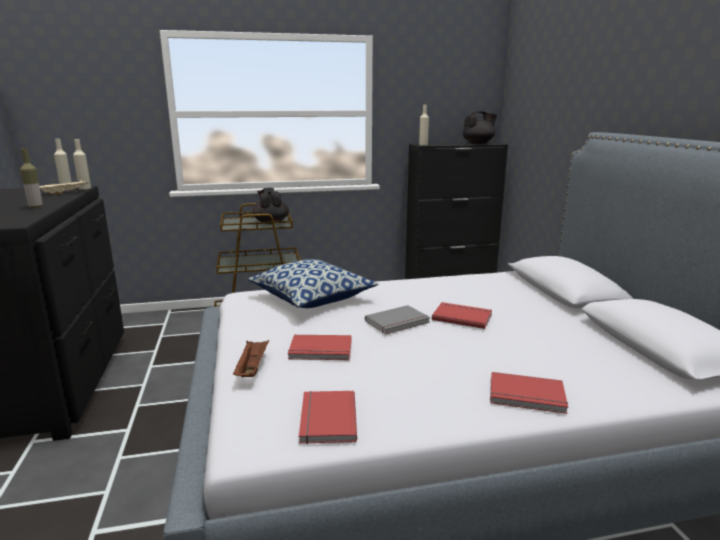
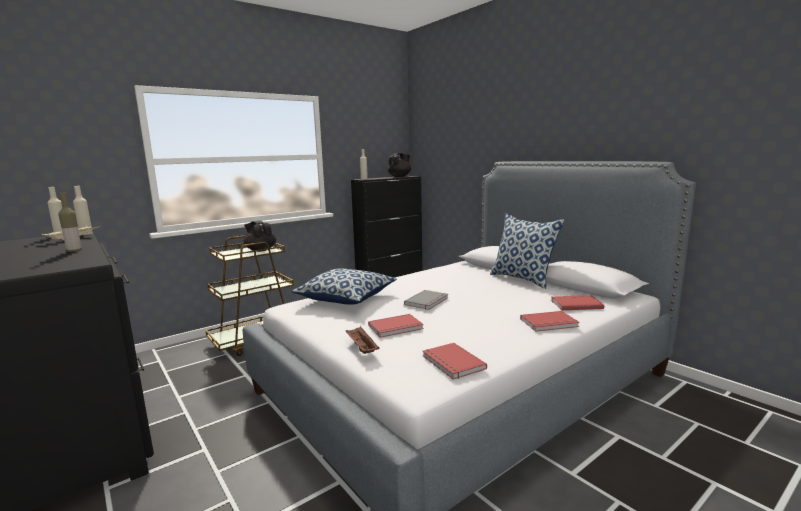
camera: 25 degrees left, 5 degrees down
red book [432,302,492,329] -> red book moved to [551,295,604,310]
none -> pillow [490,213,564,289]

